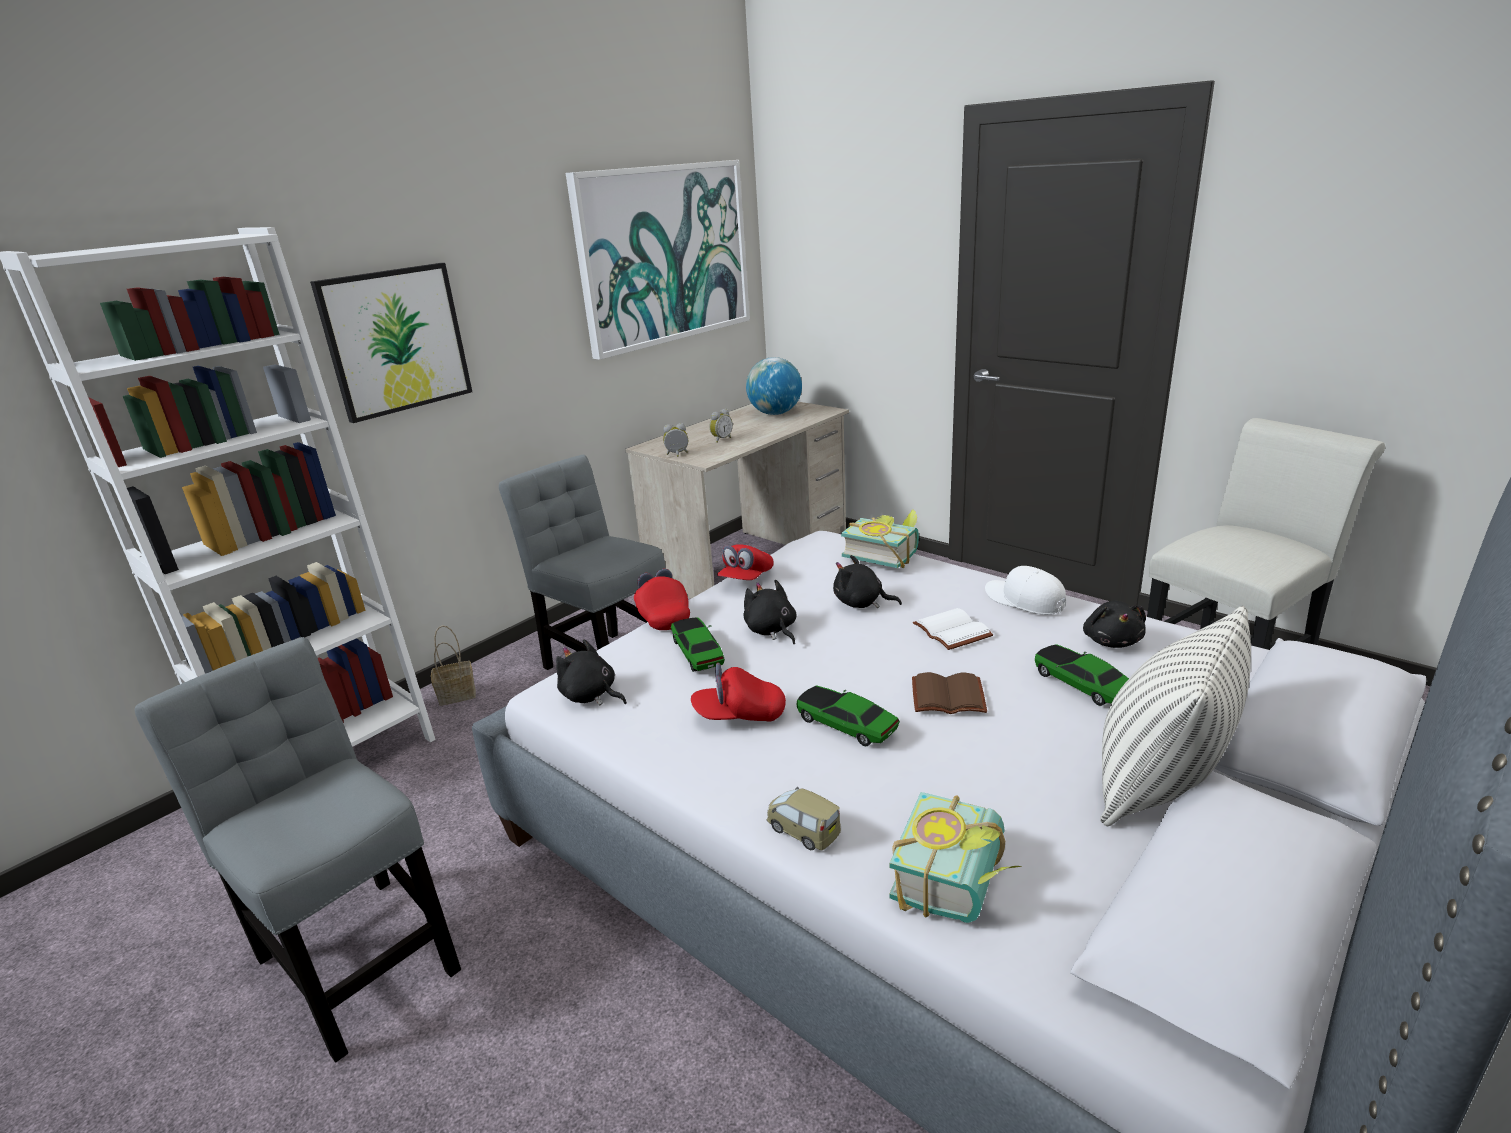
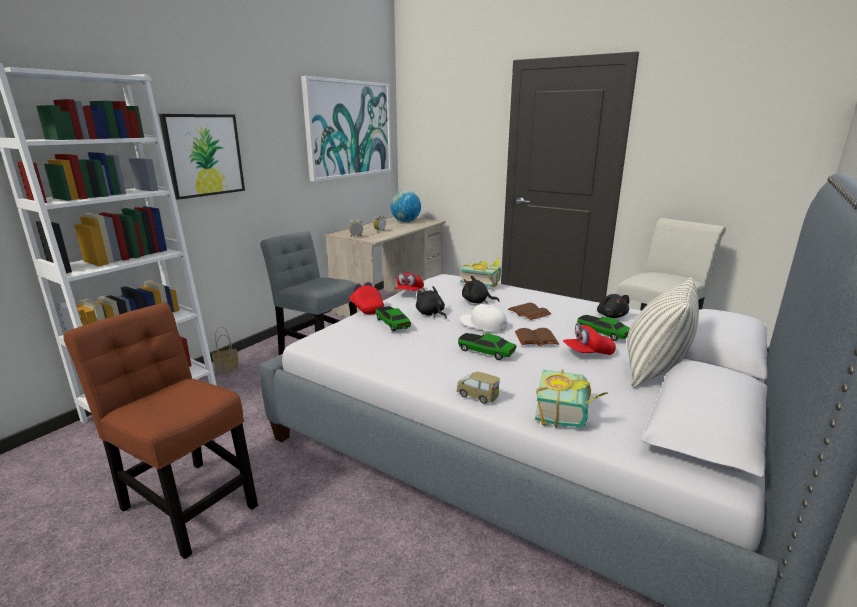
camera: 10 degrees left, 5 degrees down
grey chair [135,637,461,1062] -> brown chair [63,303,258,559]
black plush toy [556,640,627,705] -> none
red cap [691,663,786,722] -> red cap moved to [563,323,616,355]
white book [913,608,993,650] -> brown book [508,303,551,320]
white cap [985,566,1066,615] -> white cap moved to [460,304,507,332]

